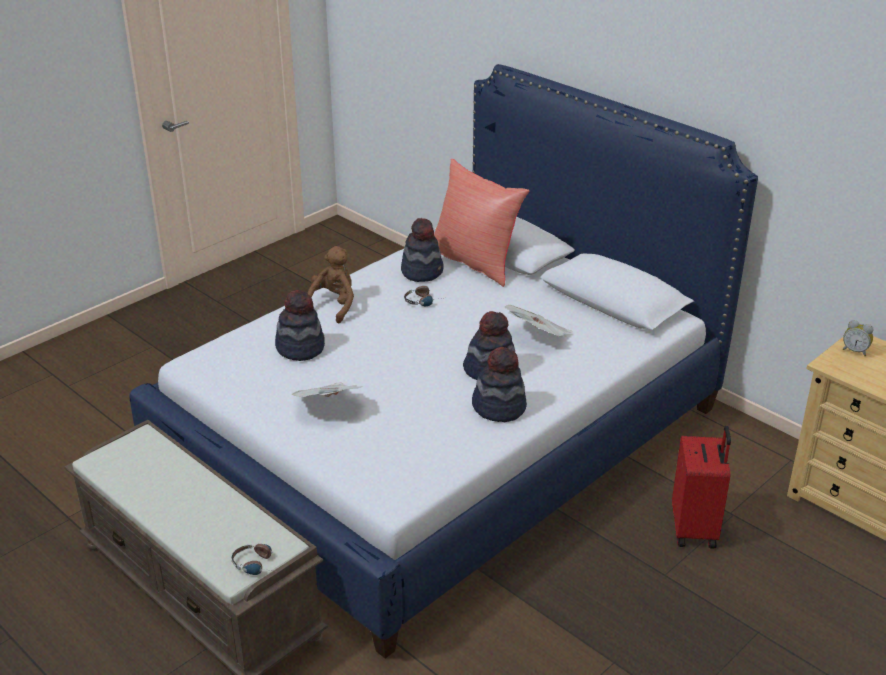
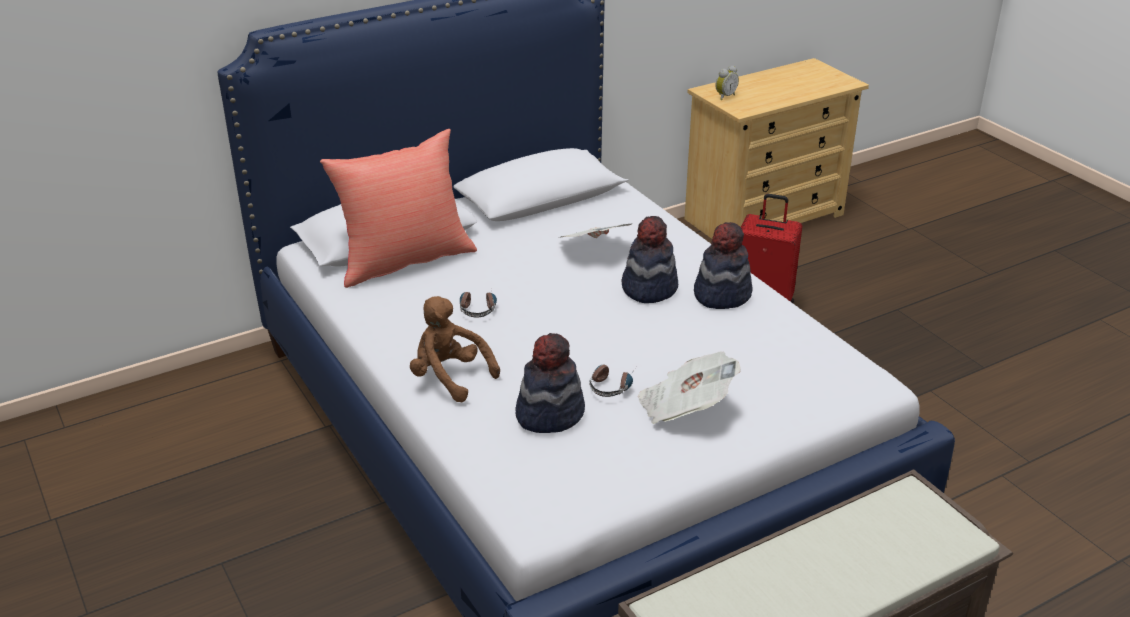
camera: 75 degrees left, 0 degrees up
headphones [232,544,272,575] -> headphones moved to [589,365,635,397]
hat [401,218,444,282] -> none

